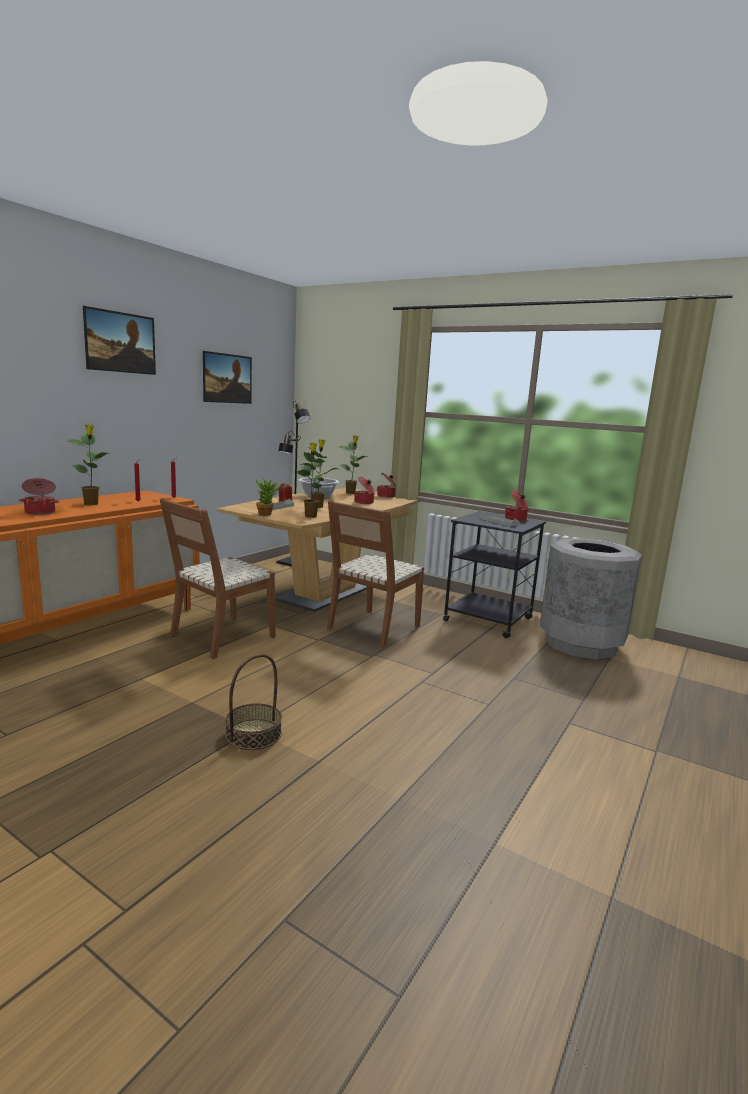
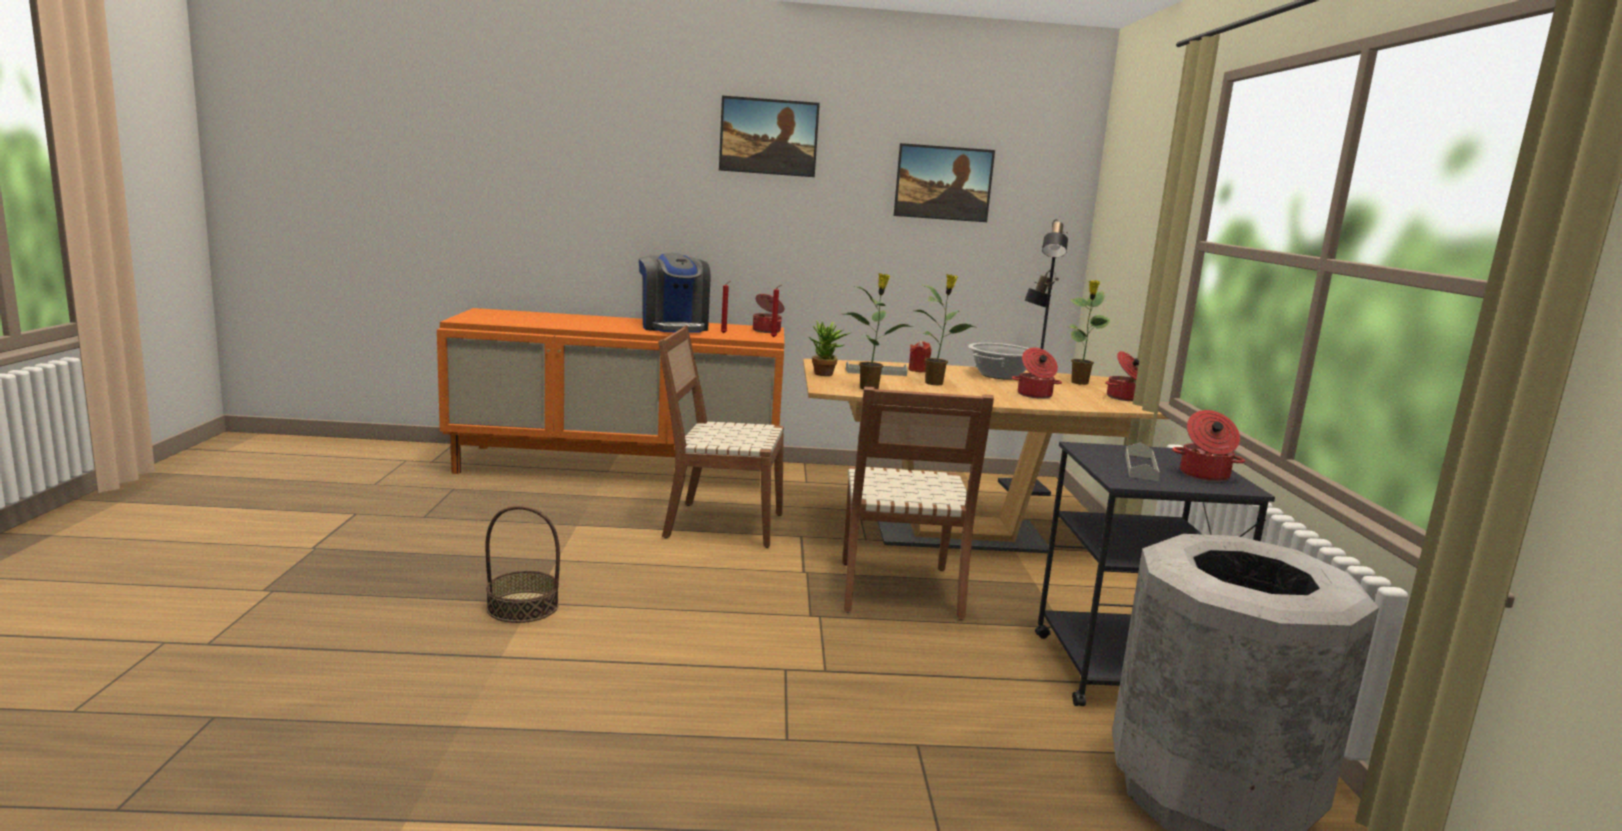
camera: 55 degrees right, 0 degrees up
cooking pot [19,478,60,515] -> cooking pot moved to [753,294,784,333]
potted plant [65,424,111,505] -> coffee machine [639,253,710,333]
chair [327,500,424,648] -> chair turned 90 degrees counterclockwise [842,386,994,620]

